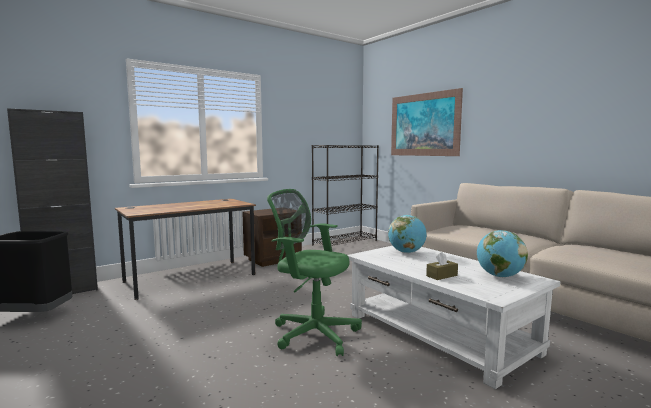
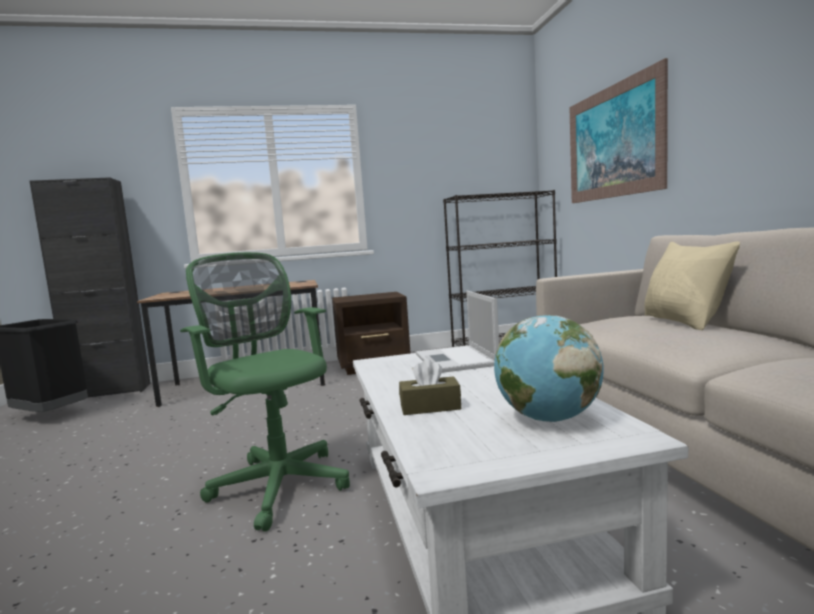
camera: 25 degrees right, 0 degrees up
globe [388,215,427,253] -> laptop [415,291,499,373]
none -> beige pillow [644,241,740,330]

